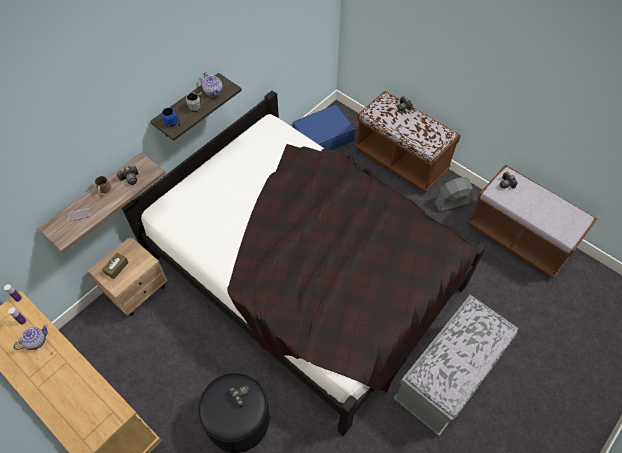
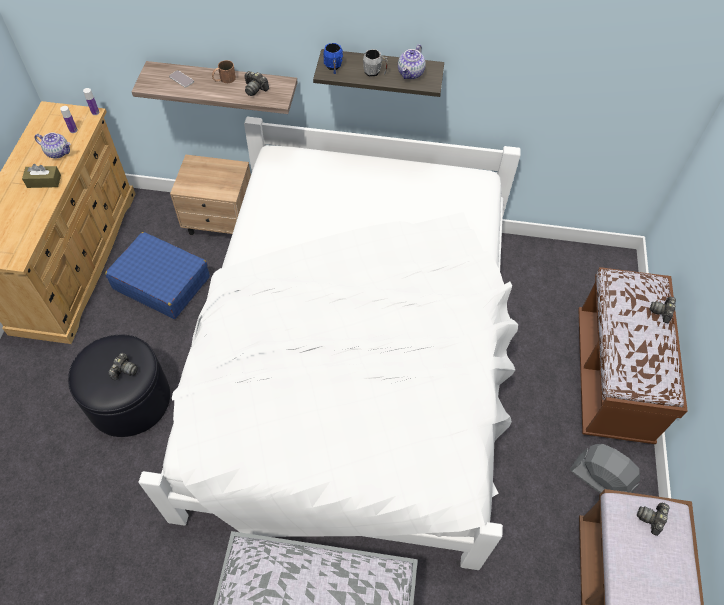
camera: 55 degrees right, 0 degrees up
brown tissue box [102,253,129,279] -> brown tissue box moved to [22,164,61,188]
black bed [122,91,486,436] -> white bed [138,117,521,570]
blue suitcase [292,105,355,150] -> blue suitcase moved to [105,232,210,319]

